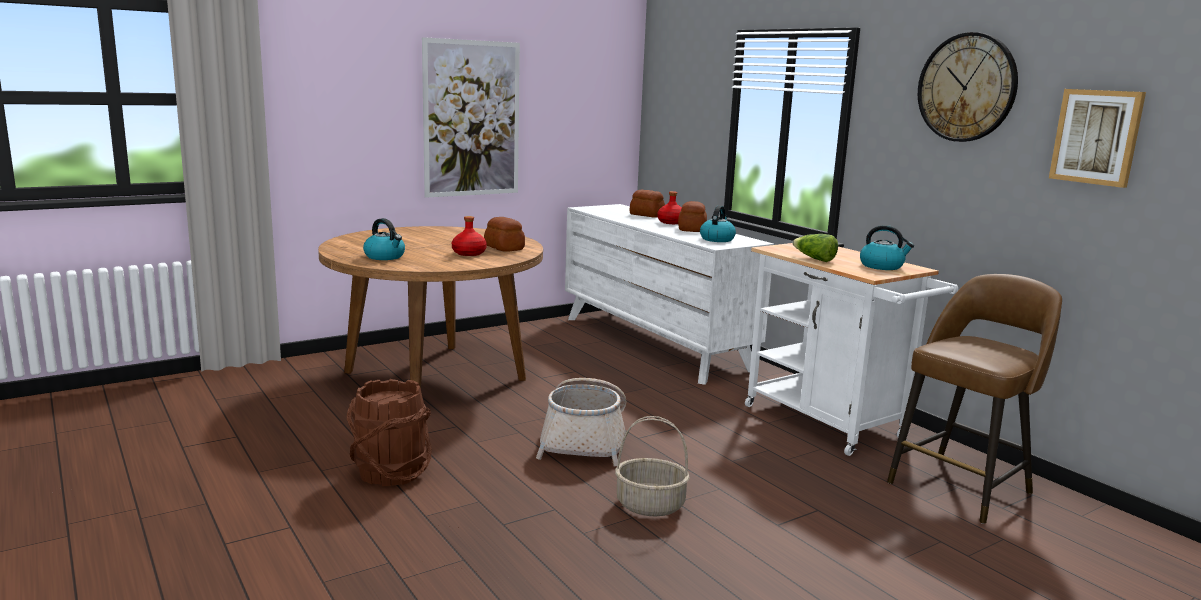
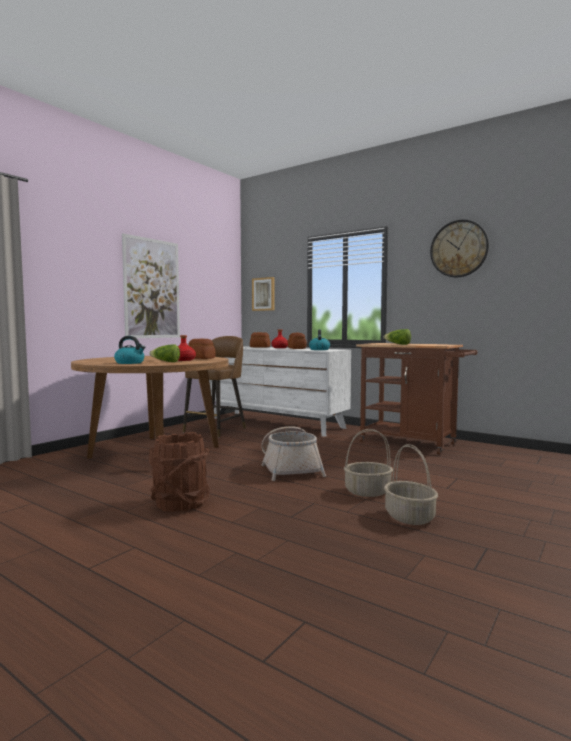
camera: 20 degrees left, 10 degrees down
white cart [745,243,958,456] -> brown cart [356,343,478,454]
kettle [860,225,914,270] -> none
brown stool [887,274,1062,524] -> brown stool moved to [183,336,246,438]
picture [1049,89,1146,188] -> picture moved to [252,277,274,311]
none -> lettuce [149,345,180,362]
none -> basket [384,444,438,525]

